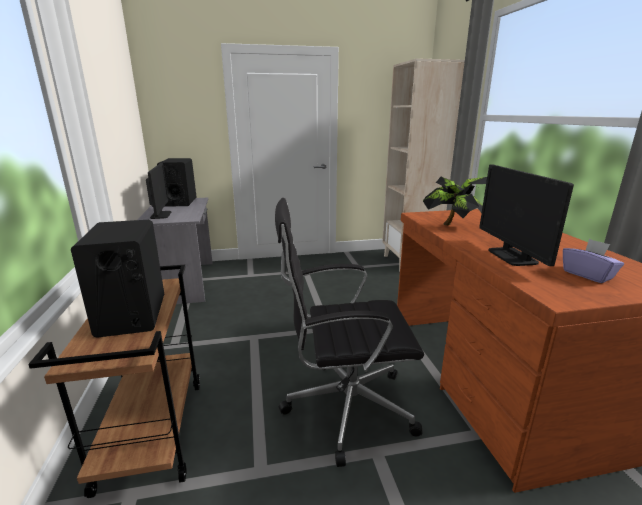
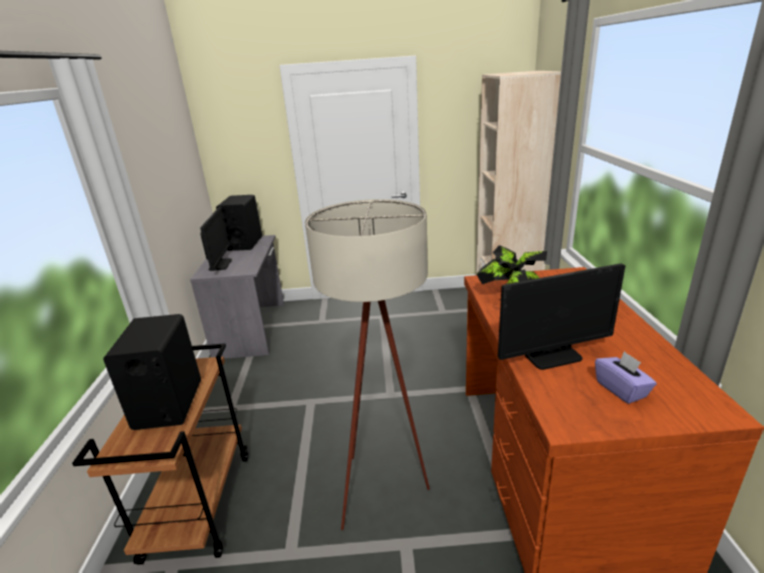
camera: 10 degrees right, 5 degrees up
black office chair [275,198,424,467] -> beige floor lamp [305,199,430,530]
monitor [479,165,574,266] -> monitor turned 105 degrees counterclockwise [498,263,625,370]

